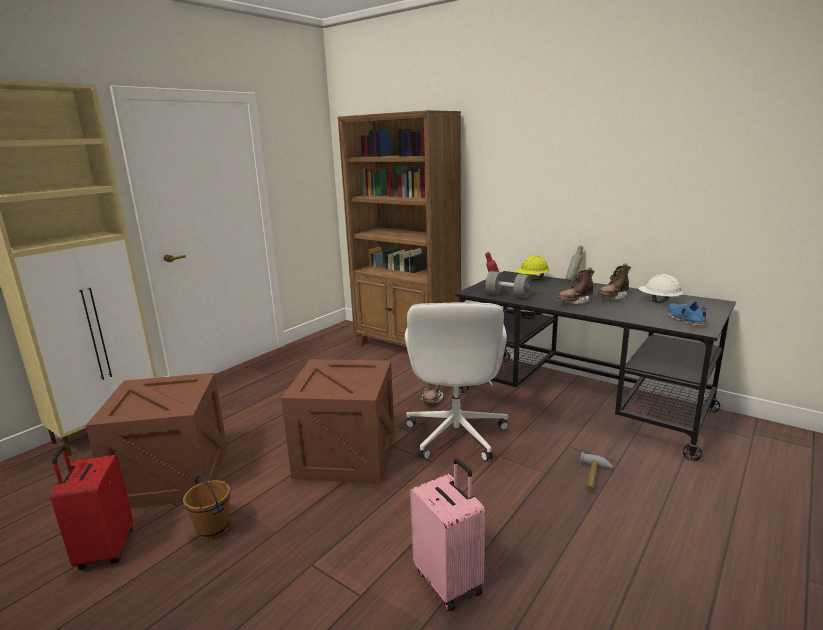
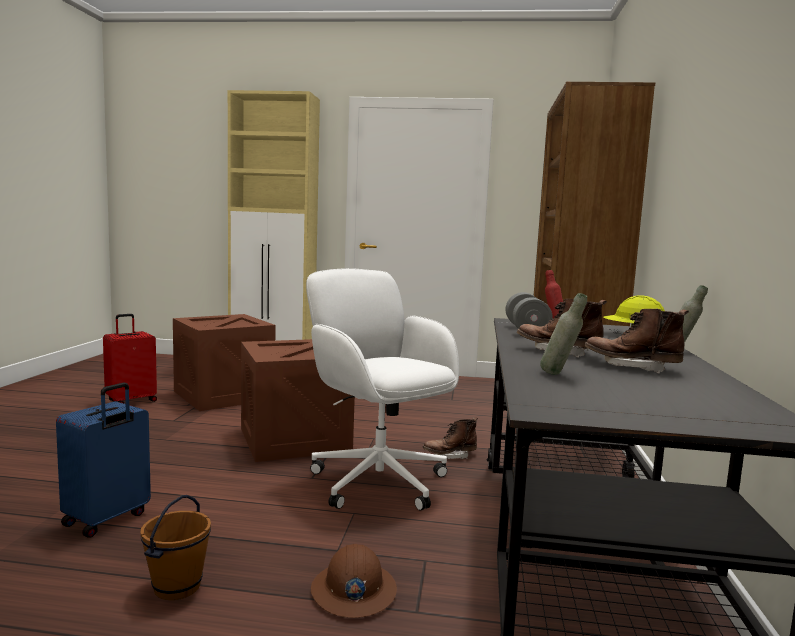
camera: 60 degrees right, 10 degrees down
brown bucket [183,474,230,540] -> brown bucket moved to [140,495,211,600]
white office chair [405,303,508,461] -> white office chair turned 75 degrees clockwise [306,268,459,511]
pink suitcase [410,458,485,612] -> blue suitcase [56,383,151,537]
hammer [580,452,613,492] -> brown hard hat [311,544,397,618]
white hard hat [638,274,683,303] -> none
blue shoe [667,301,707,326] -> none
none -> grey bottle [540,293,587,375]

